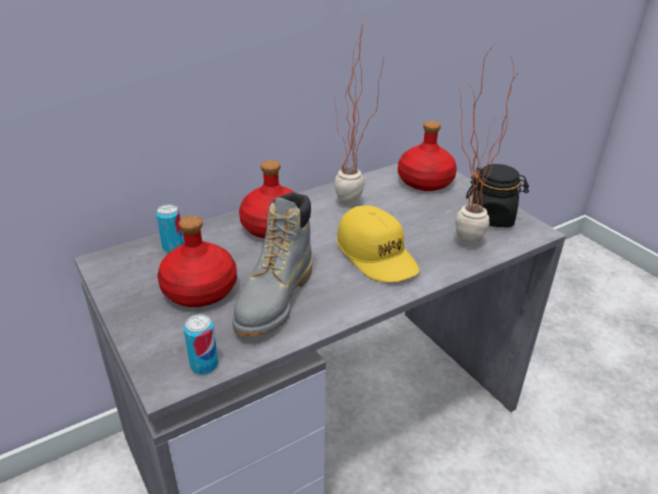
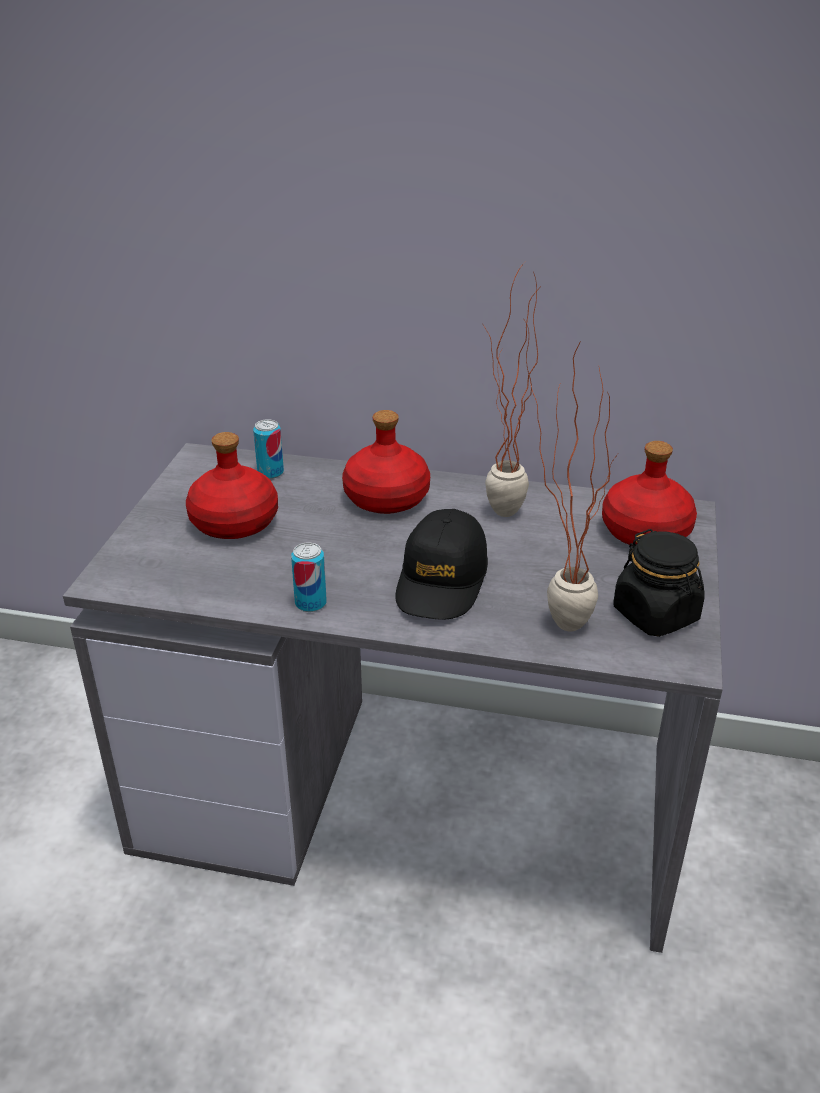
camera: 45 degrees right, 0 degrees up
can [184,314,218,375] -> can moved to [291,543,327,612]
grey boot [232,192,313,336] -> none
yellow cap [337,205,419,282] -> black cap [396,509,488,620]

